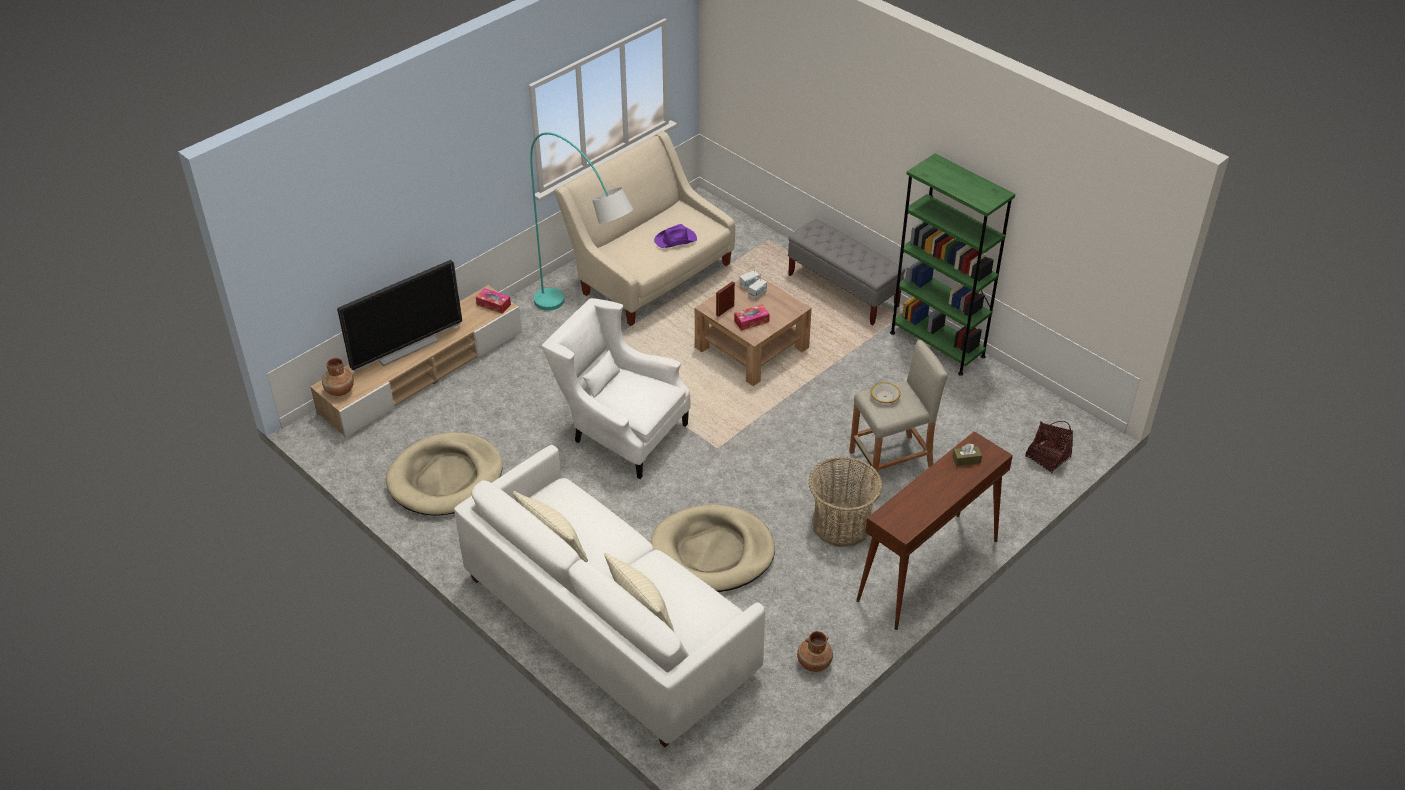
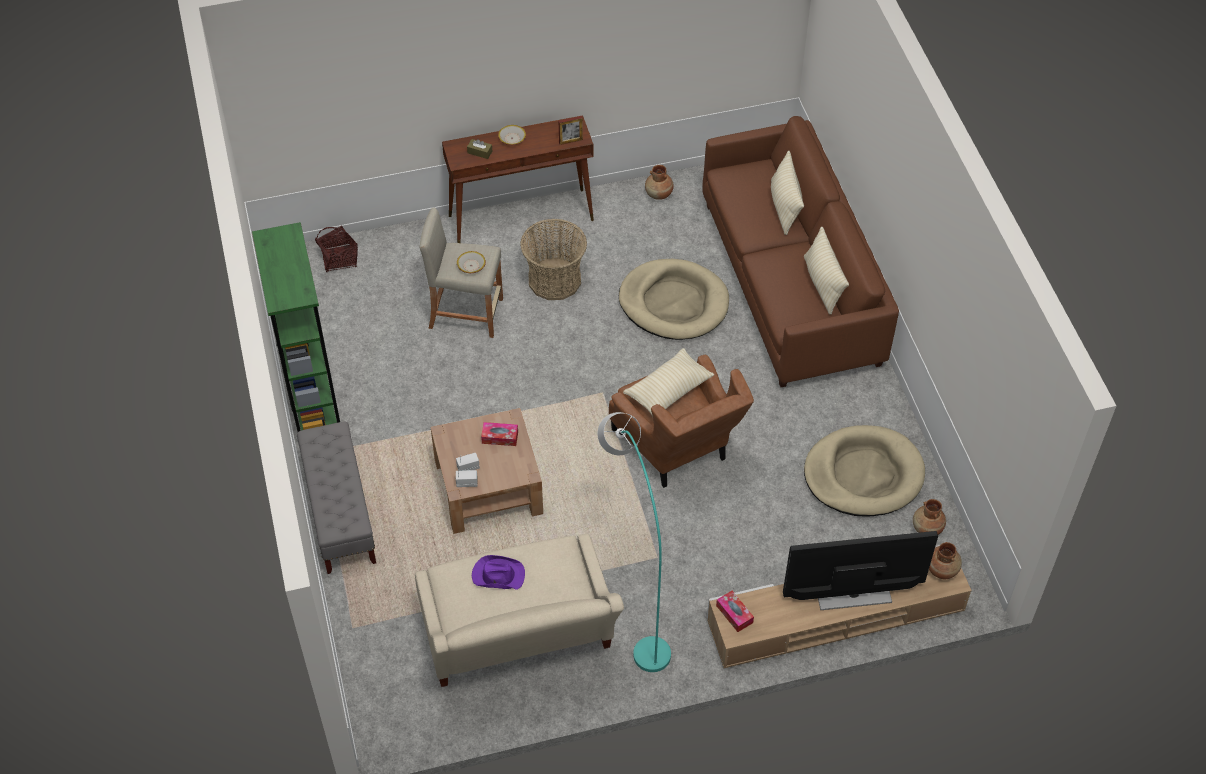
camera: 150 degrees left, 10 degrees up
white sofa [454,445,765,747] -> brown sofa [702,116,899,387]
white armchair [542,298,690,479] -> brown armchair [609,355,754,488]
picture frame [716,282,735,317] -> picture frame moved to [559,116,583,145]
none -> bowl [498,125,526,145]
none -> beige pillow [623,348,714,417]
none -> brown vase [913,499,946,535]

